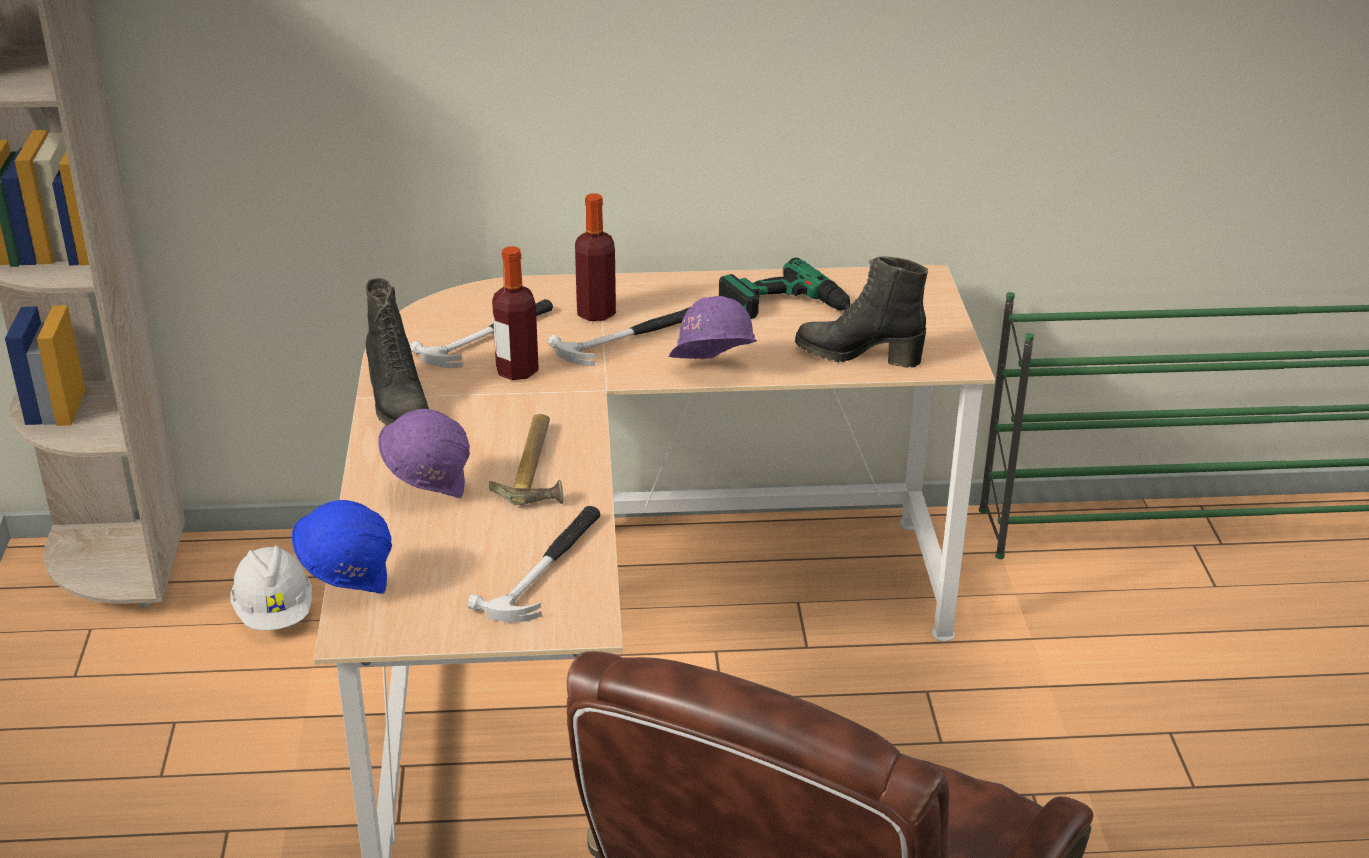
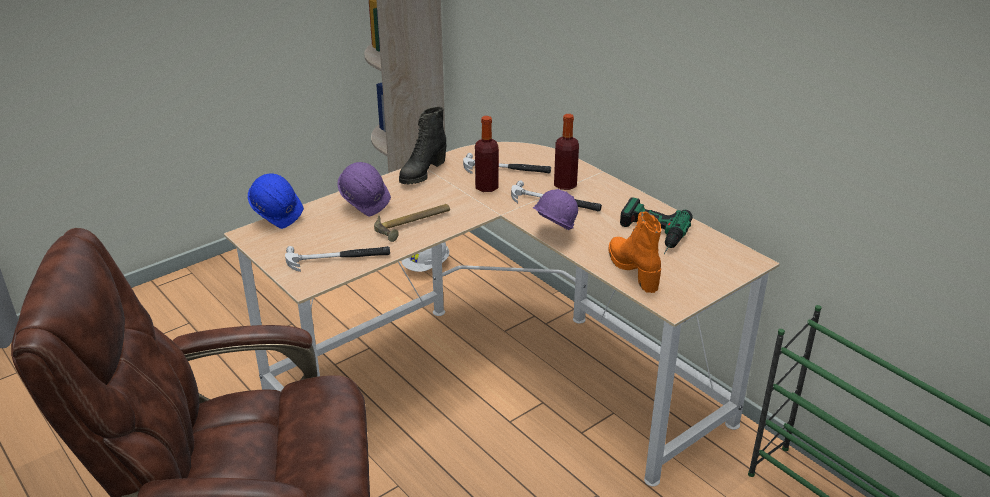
camera: 55 degrees right, 0 degrees up
black boot [795,256,928,368] -> orange boot [608,211,661,293]

